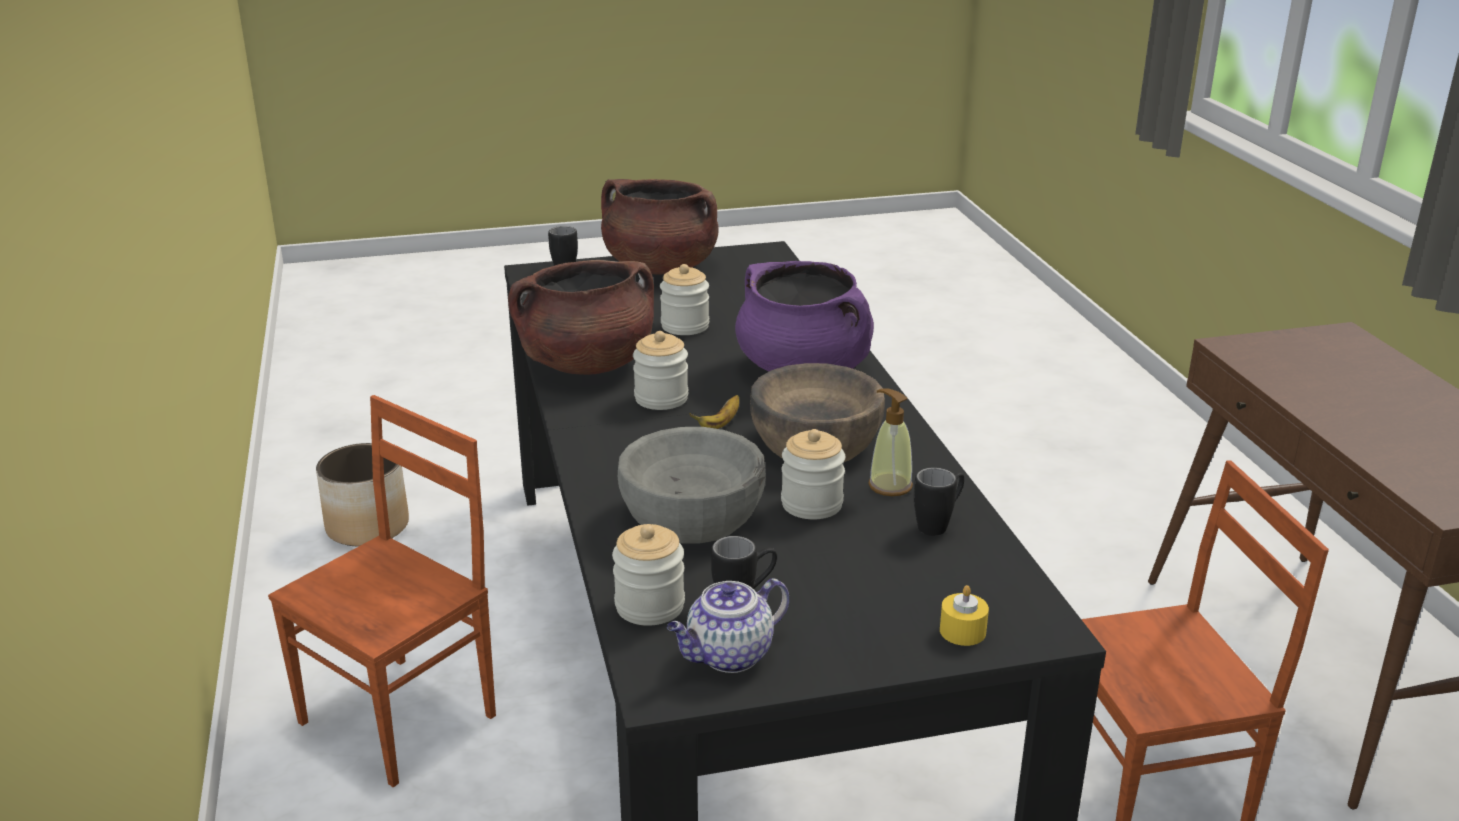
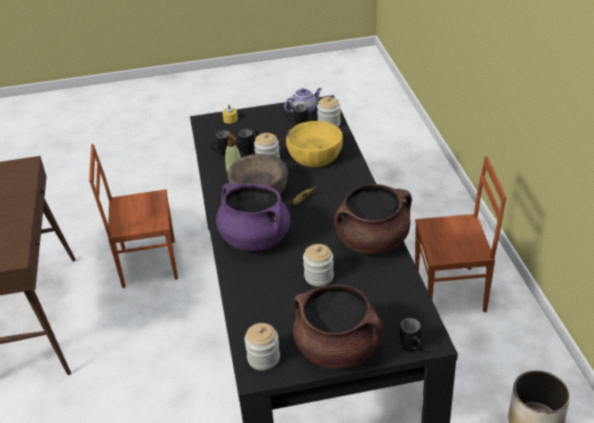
camera: 175 degrees left, 10 degrees up
brown chair [268,395,496,787] -> brown chair turned 135 degrees counterclockwise [415,156,507,312]
grey bowl [618,427,766,544] -> yellow bowl [286,121,343,167]
jar [633,331,688,410] -> jar moved to [245,323,280,371]
none -> black mug [238,129,258,155]

